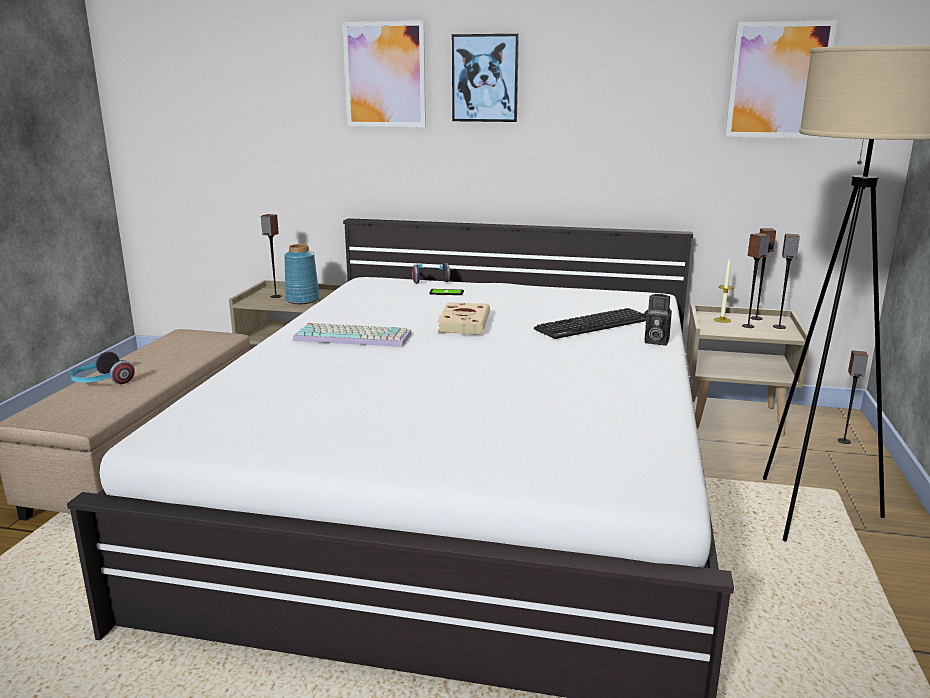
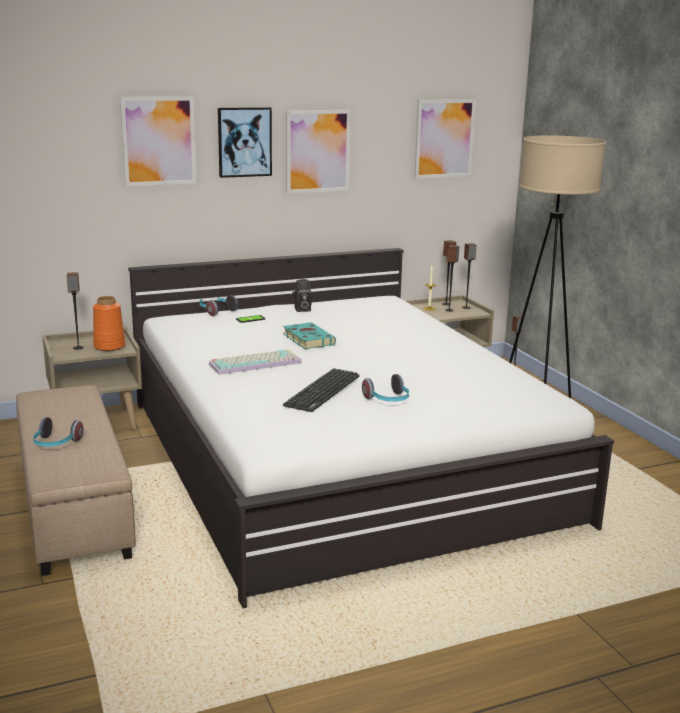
camera: 35 degrees left, 0 degrees up
blue vase [284,244,320,304] -> orange vase [93,296,125,351]
beige book [437,302,490,335] -> turquoise book [283,322,336,349]
keyboard [534,308,646,339] -> keyboard moved to [283,368,359,412]
camera [644,294,672,346] -> camera moved to [292,279,312,312]
none -> picture [286,110,351,193]
none -> headphones [362,374,409,402]

